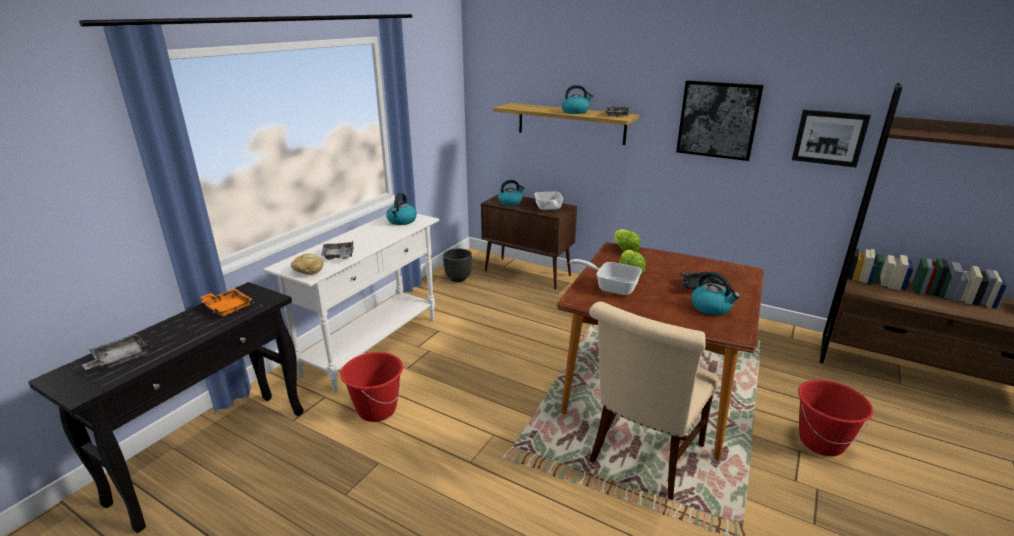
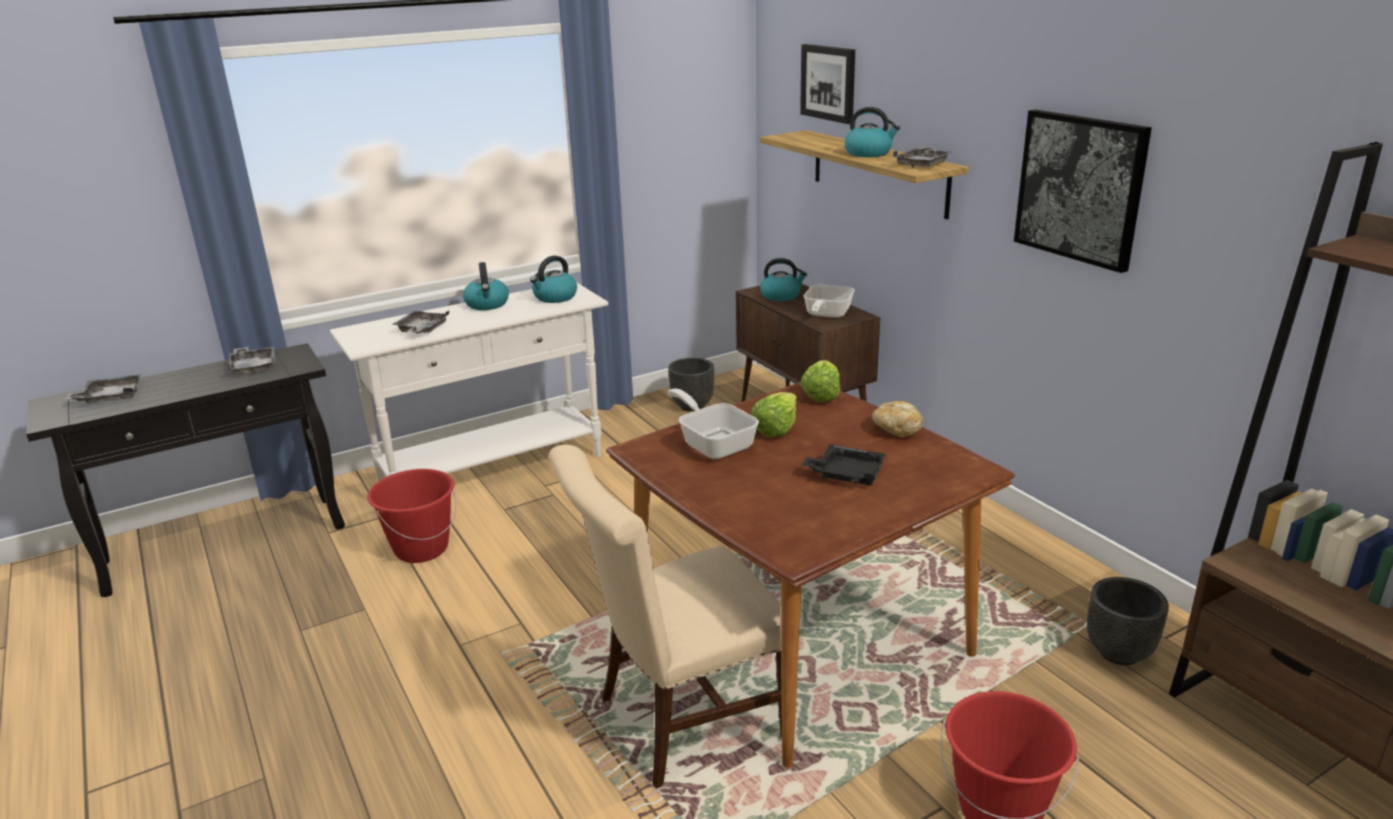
camera: 30 degrees right, 0 degrees up
orange tray [200,288,253,317] -> grey tray [227,346,275,376]
bread [291,253,323,275] -> bread moved to [872,401,924,437]
kettle [691,272,740,315] -> kettle moved to [463,262,509,310]
picture [792,109,871,168] -> picture moved to [800,44,855,124]
none -> black planter [1087,577,1169,665]

